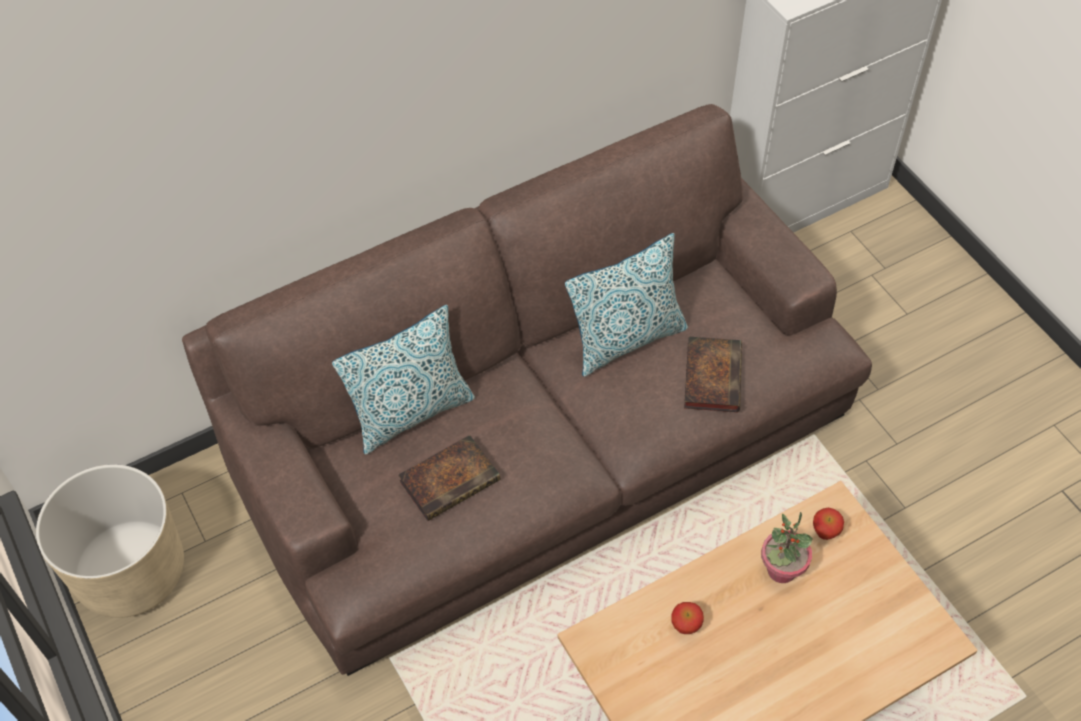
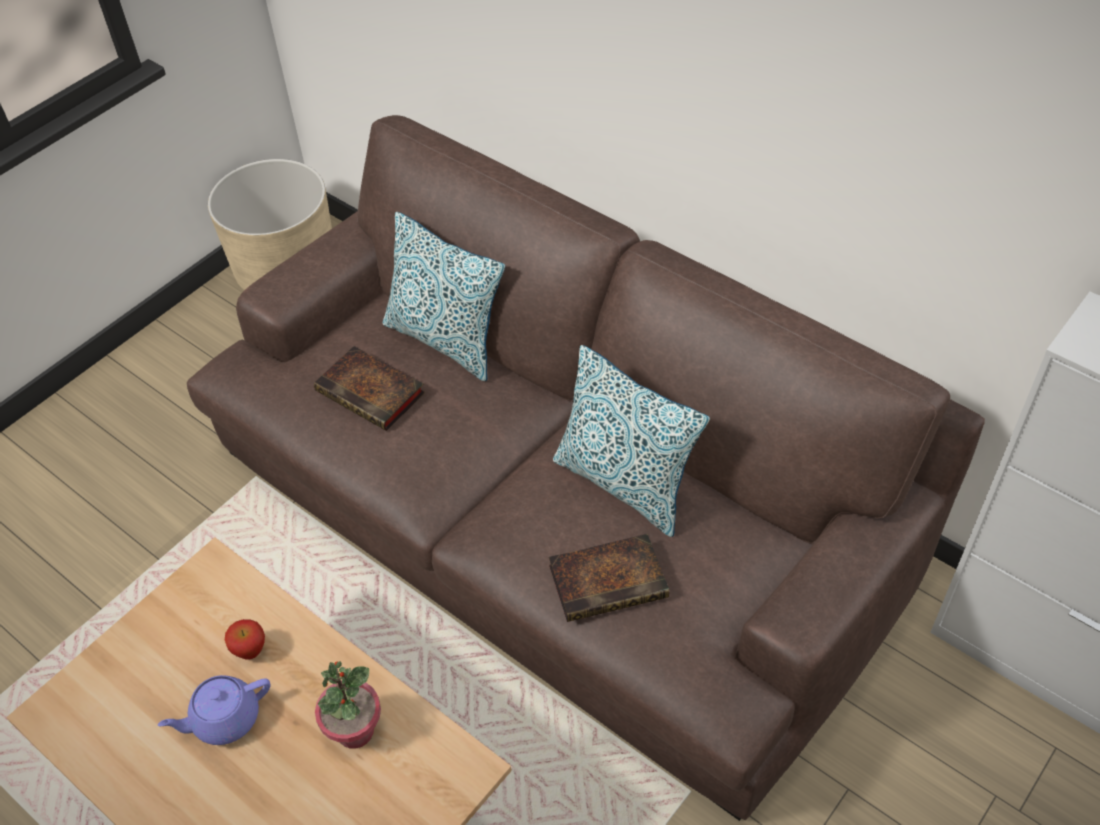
camera: 70 degrees right, 5 degrees down
apple [813,508,844,540] -> none
none -> purple teapot [158,675,270,745]

